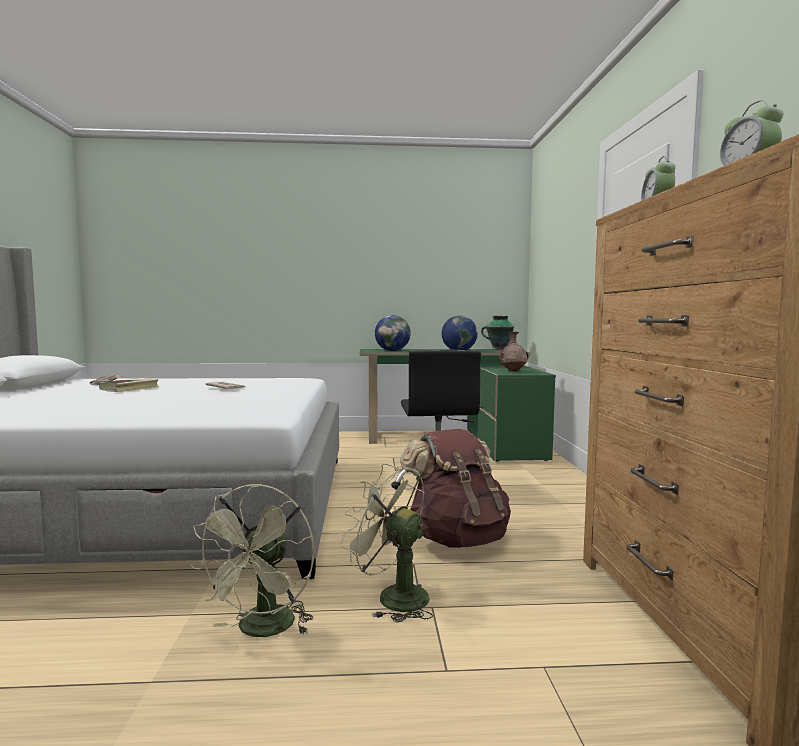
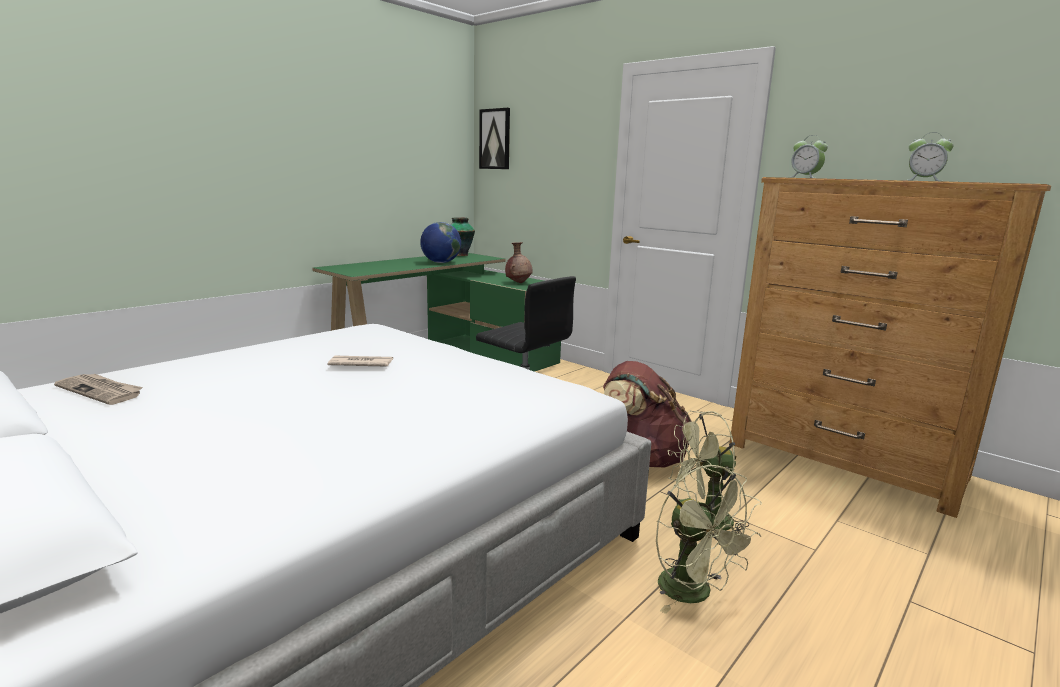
camera: 45 degrees left, 10 degrees up
book [99,378,159,392] -> none
globe [375,315,411,351] -> none
none -> picture [479,108,510,169]

